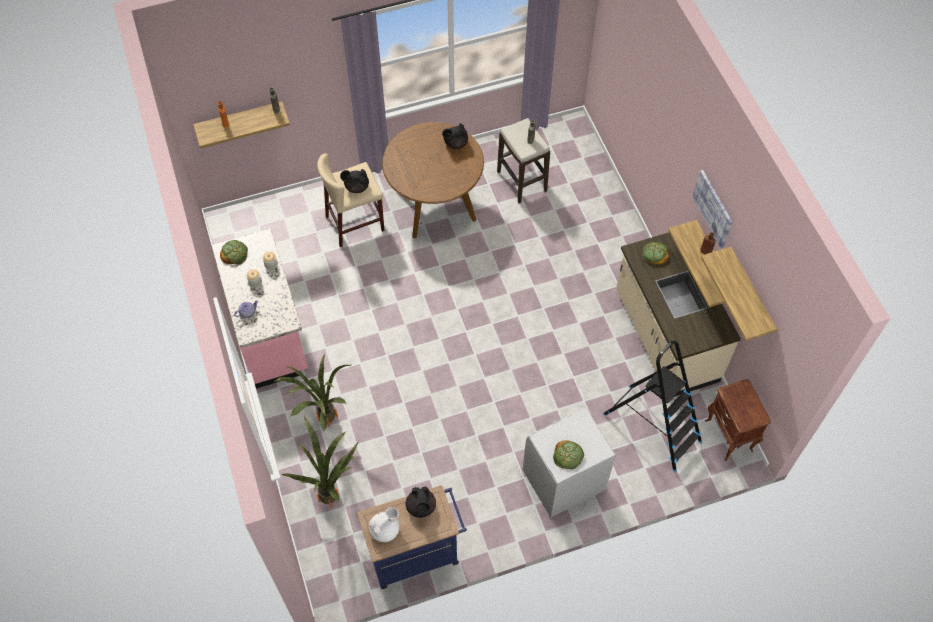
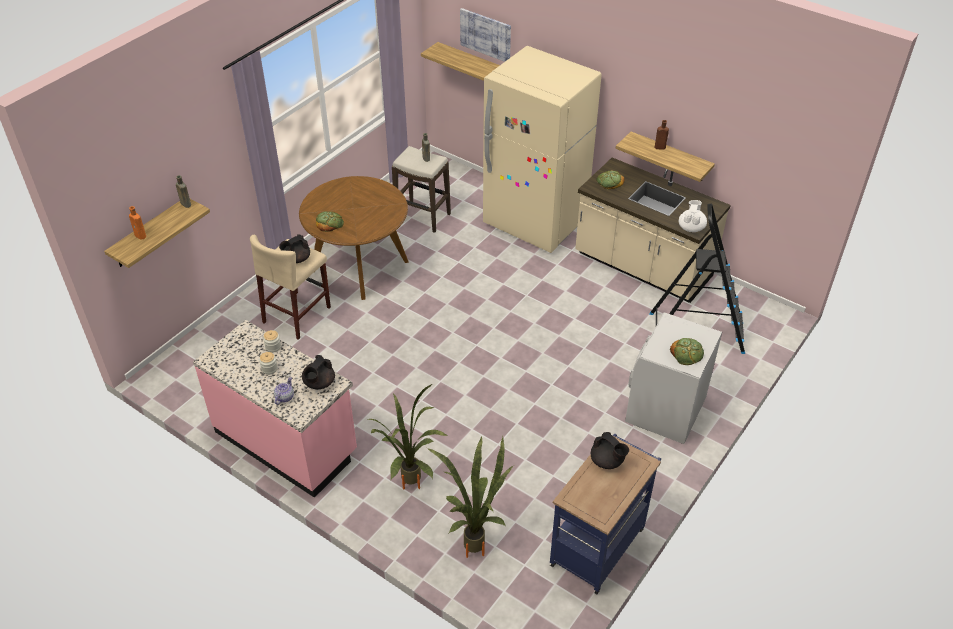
camera: 35 degrees left, 15 degrees down
bread [220,240,248,265] -> bread moved to [316,211,344,232]
white teapot [369,507,399,542] -> white teapot moved to [679,200,707,232]
black teapot [442,123,468,149] -> black teapot moved to [302,355,335,389]
picture [693,170,732,248] -> picture moved to [460,8,511,62]
shelf [701,247,777,341] -> shelf moved to [421,42,500,81]
brown nightstand [705,379,771,461] -> none
none -> beige fridge [483,46,602,253]

